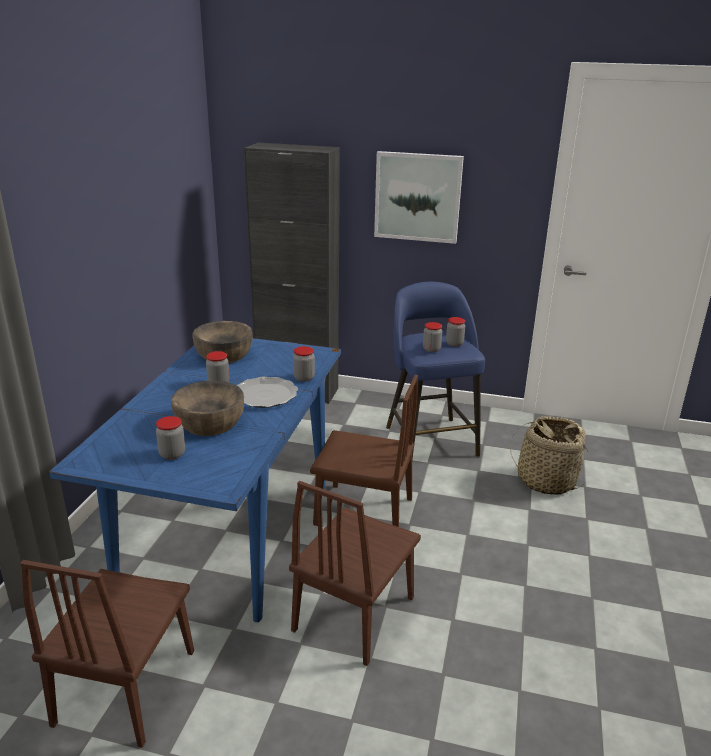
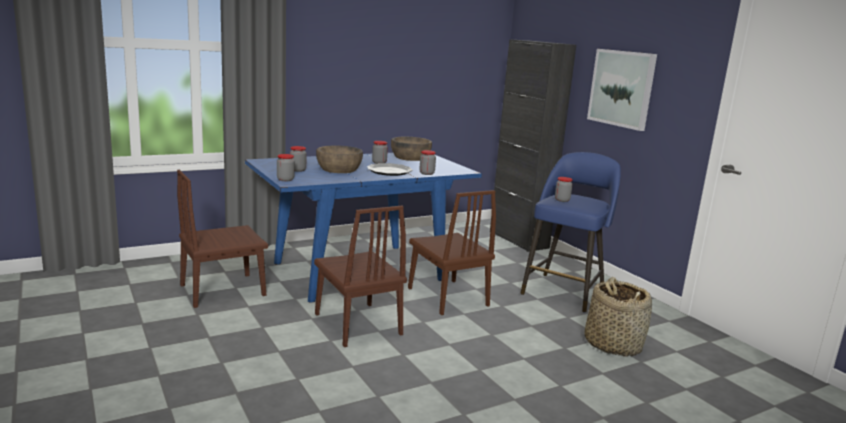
camera: 45 degrees right, 10 degrees down
brown chair [289,481,421,666] -> brown chair turned 105 degrees counterclockwise [314,206,407,347]
jar [446,317,465,347] -> jar moved to [277,154,295,181]

